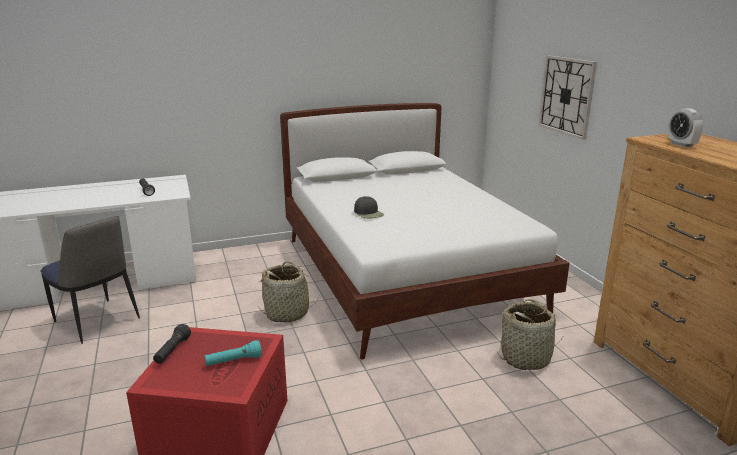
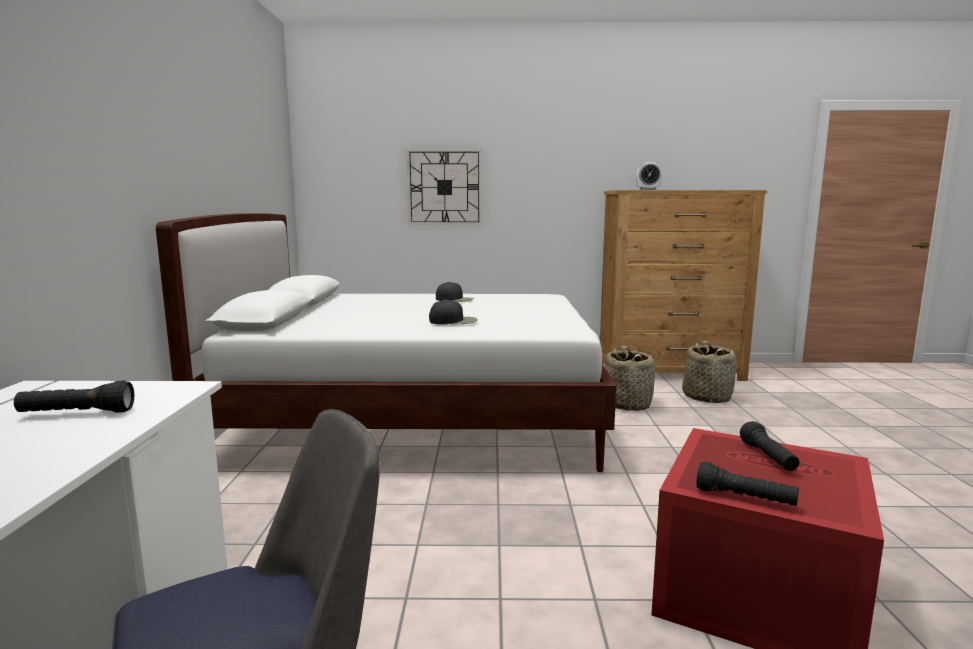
camera: 70 degrees left, 10 degrees down
turquoise flashlight [205,340,262,366] -> black flashlight [740,421,799,471]
basket [258,261,317,322] -> basket moved to [682,340,736,403]
none -> black cap [436,282,474,302]

